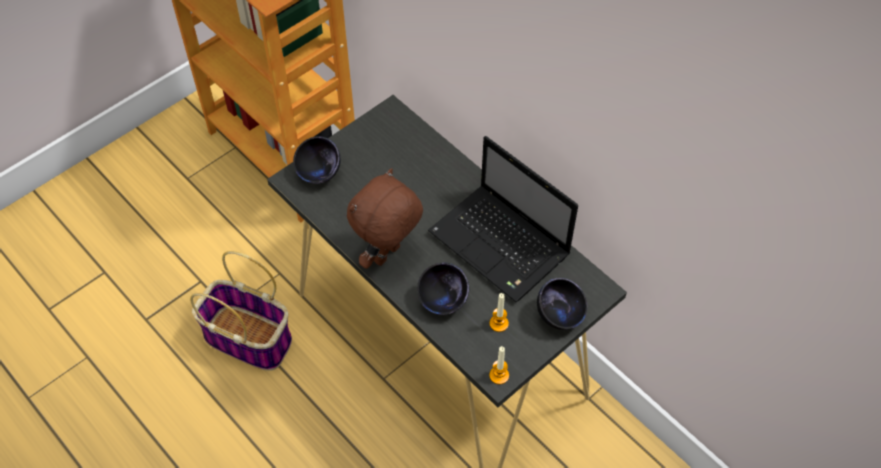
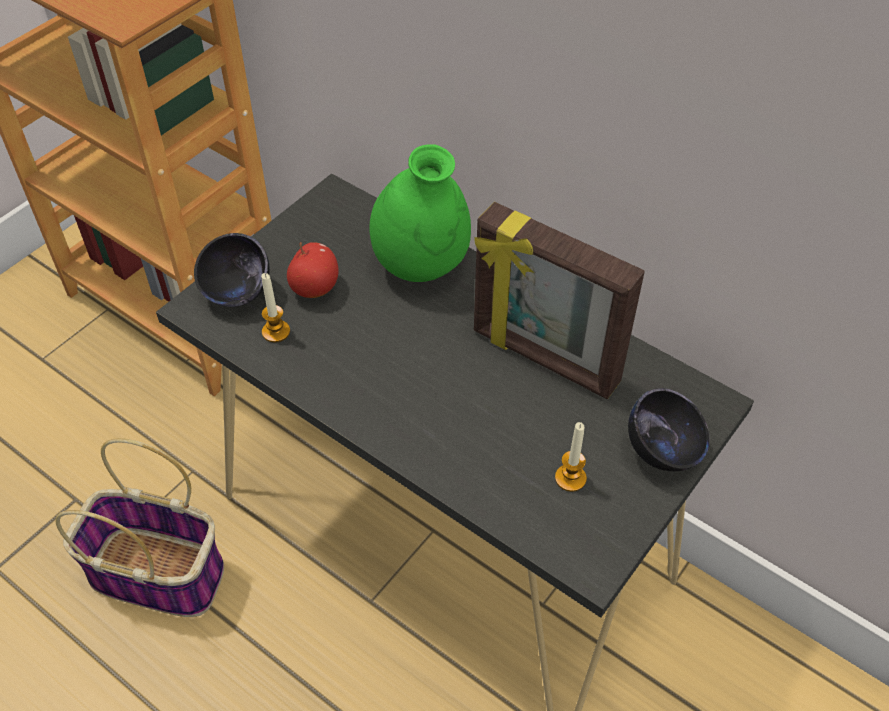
camera: 10 degrees left, 5 degrees down
brown plush toy [347,168,423,269] -> none
black bowl [417,262,469,315] -> none
laptop [428,136,578,302] -> picture frame [474,202,645,399]
candle [489,346,509,385] -> candle moved to [261,273,290,343]
none -> apple [287,242,339,298]
none -> green vase [370,144,471,282]

